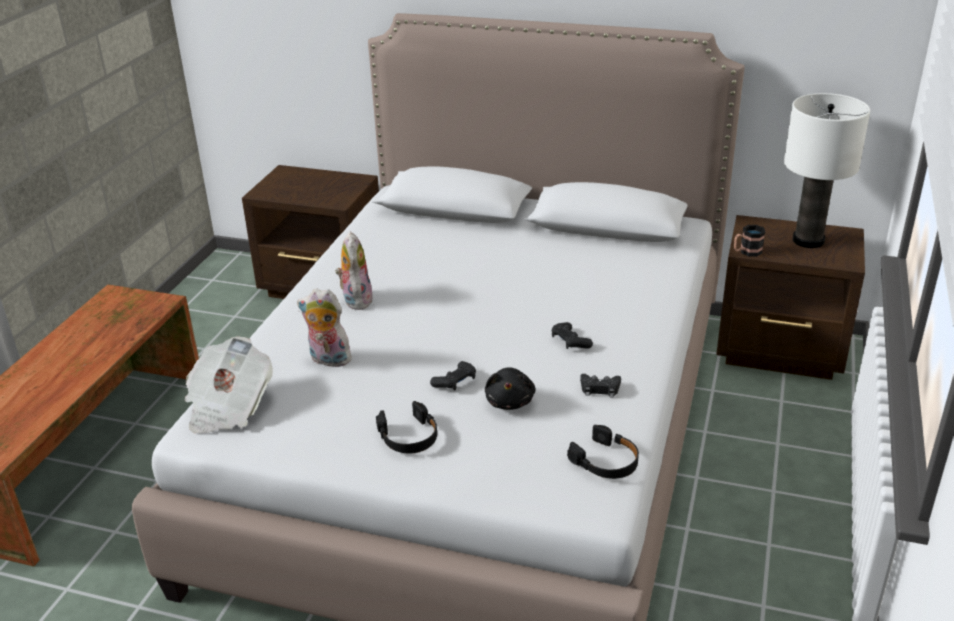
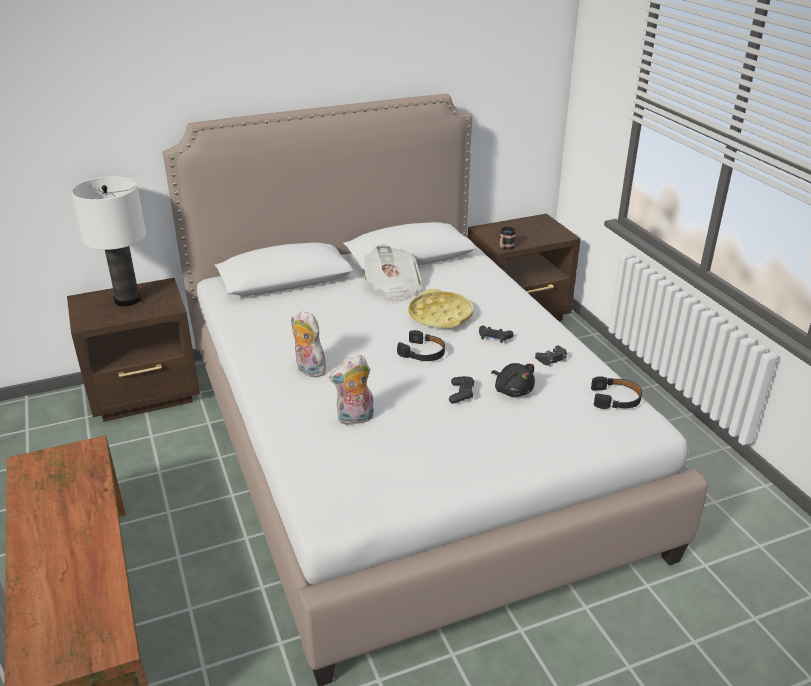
camera: 40 degrees left, 0 degrees up
newspaper [185,336,273,434] -> newspaper moved to [364,244,422,304]
black headphones [376,401,437,453] -> black headphones moved to [397,330,445,361]
white table lamp [784,93,870,248] -> white table lamp moved to [71,176,146,306]
none -> yellow tray [408,289,473,328]

